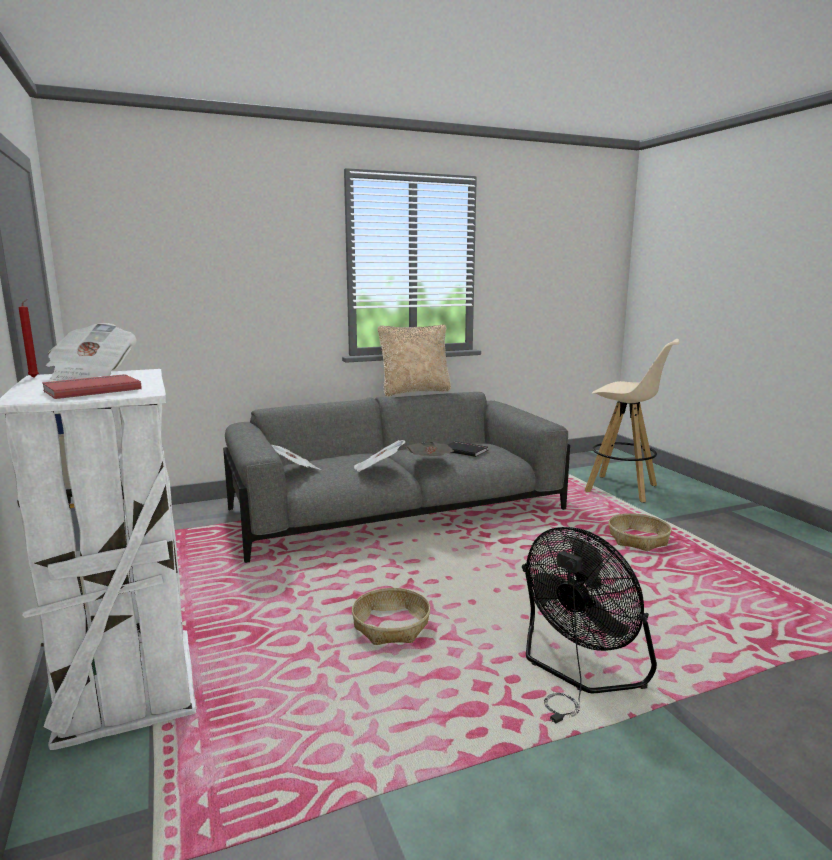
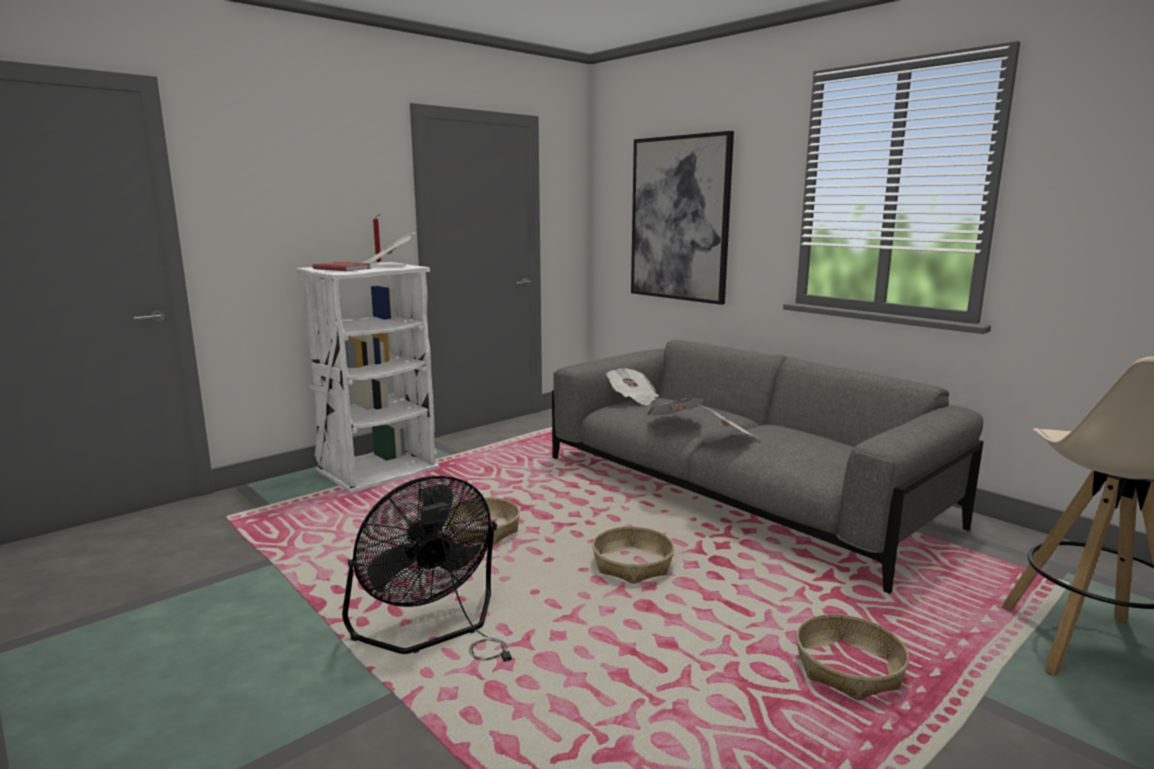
camera: 70 degrees right, 0 degrees up
beige pillow [377,324,451,397] -> none
black book [448,441,488,457] -> none
black fan [522,527,657,723] -> black fan turned 150 degrees counterclockwise [342,476,512,662]
none -> basket [592,526,674,584]
none -> picture [631,131,734,305]

